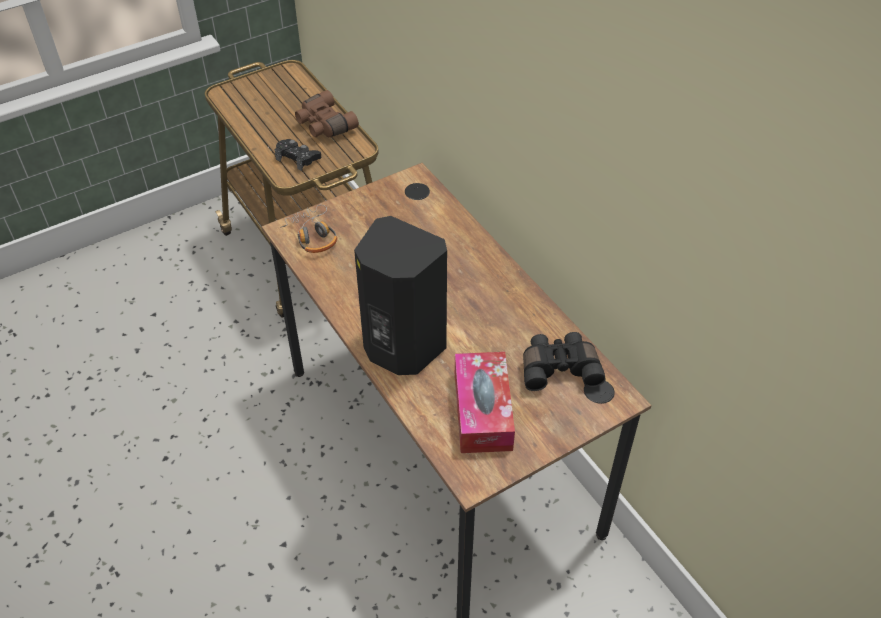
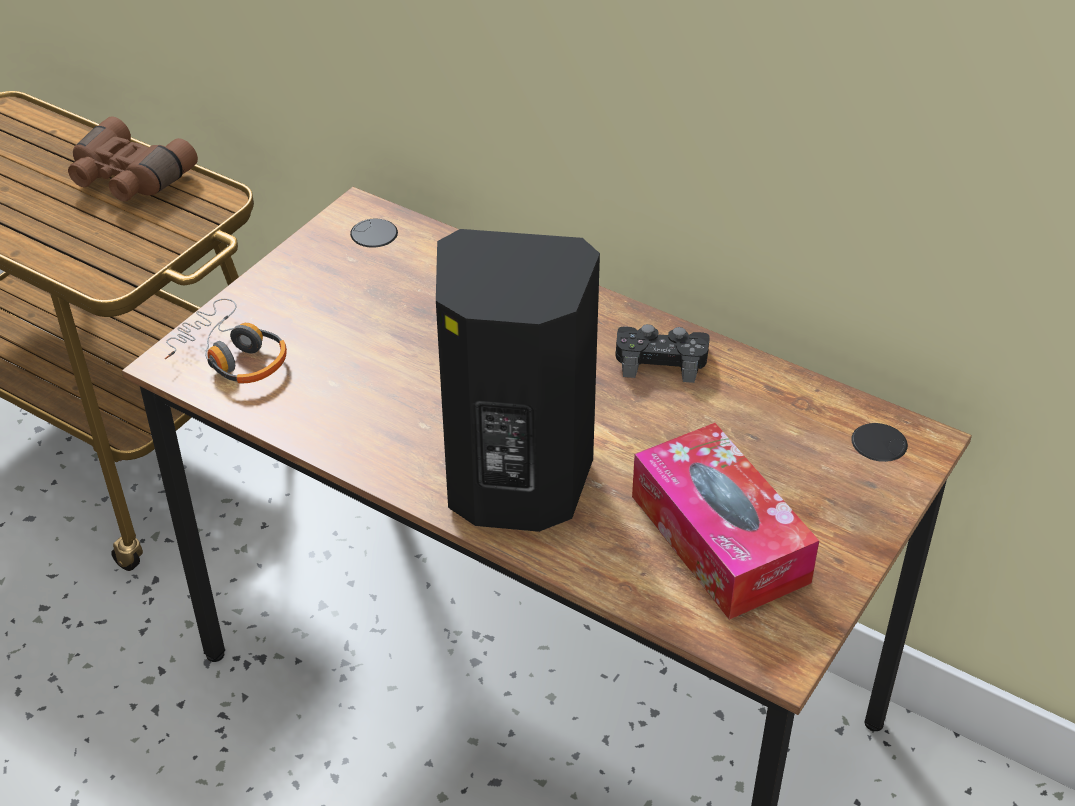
camera: 25 degrees left, 5 degrees down
black game controller [275,139,322,171] -> black game controller moved to [615,324,710,383]
black binoculars [523,332,606,391] -> none

